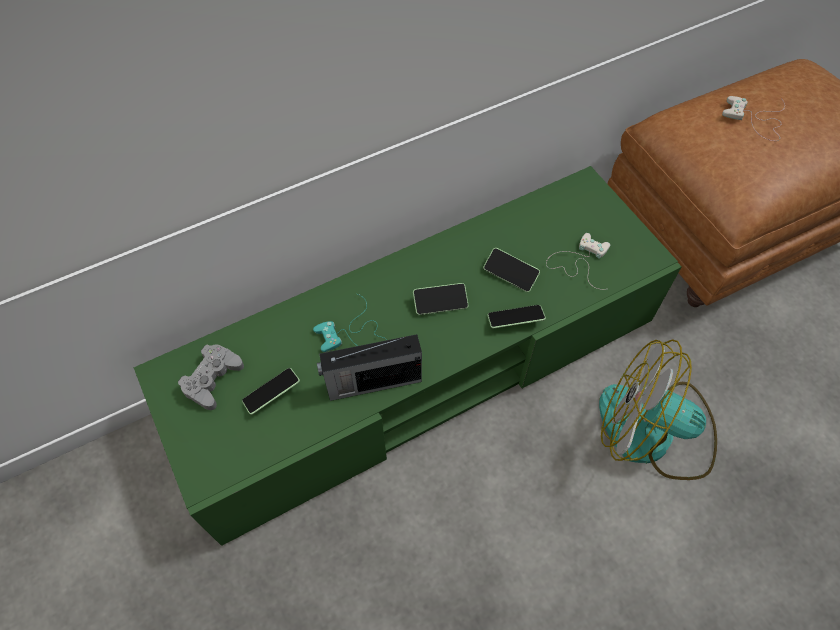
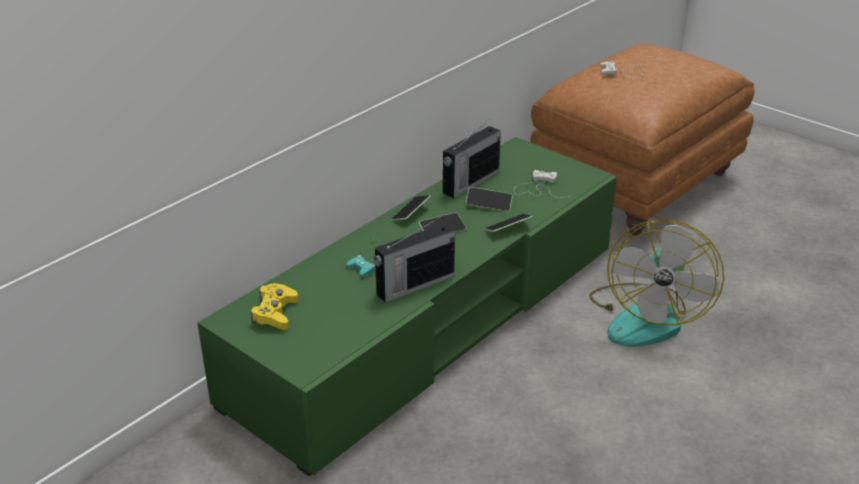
camera: 20 degrees left, 25 degrees down
grey game controller [178,344,244,410] -> yellow game controller [251,283,298,330]
phone [242,368,300,415] -> phone moved to [391,195,431,221]
fan [599,339,717,480] -> fan turned 75 degrees counterclockwise [589,219,724,347]
none -> radio [443,119,501,198]

